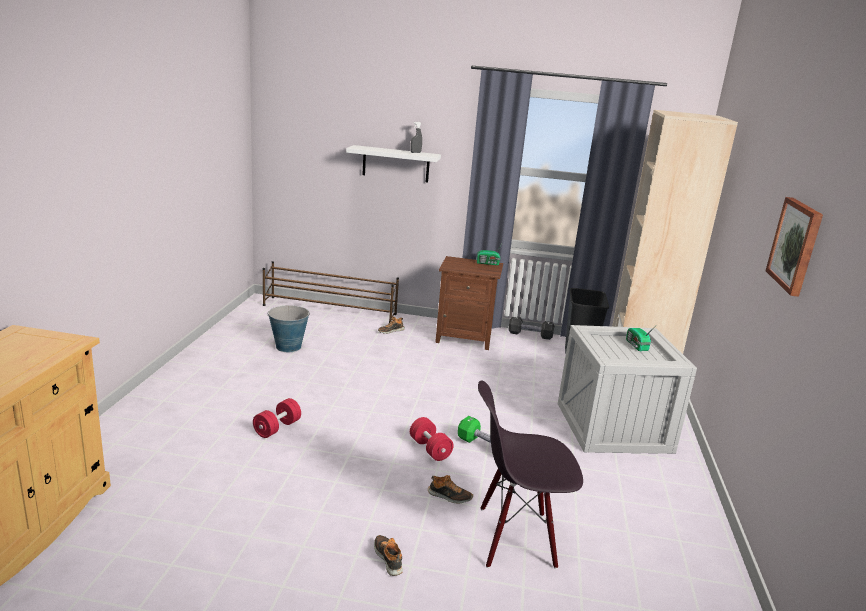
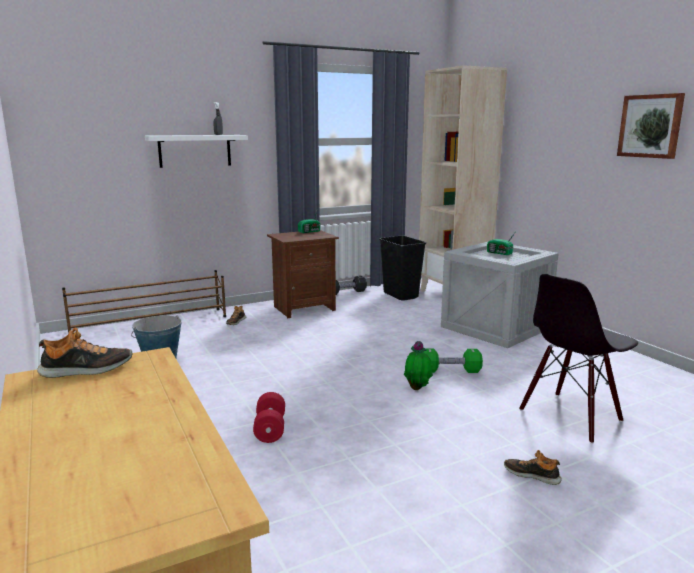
camera: 35 degrees left, 5 degrees down
red dumbbell [410,417,454,461] -> potted plant [404,341,433,390]
shoe [428,475,473,503] -> shoe moved to [37,328,133,378]

